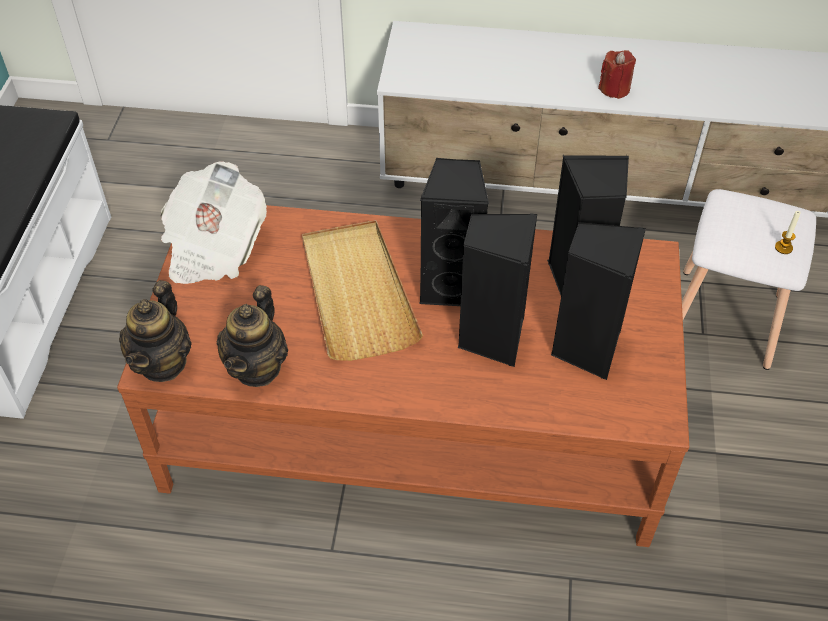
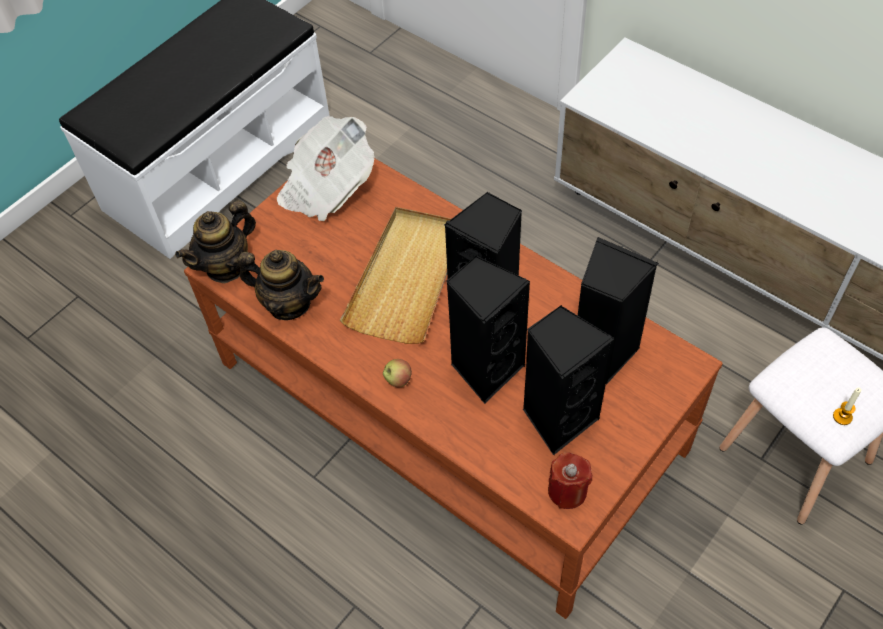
camera: 35 degrees right, 5 degrees up
teapot [216,285,288,387] -> teapot turned 120 degrees counterclockwise [238,250,324,320]
red candle [598,50,636,99] -> red candle moved to [548,452,593,509]
none -> apple [383,359,412,388]

